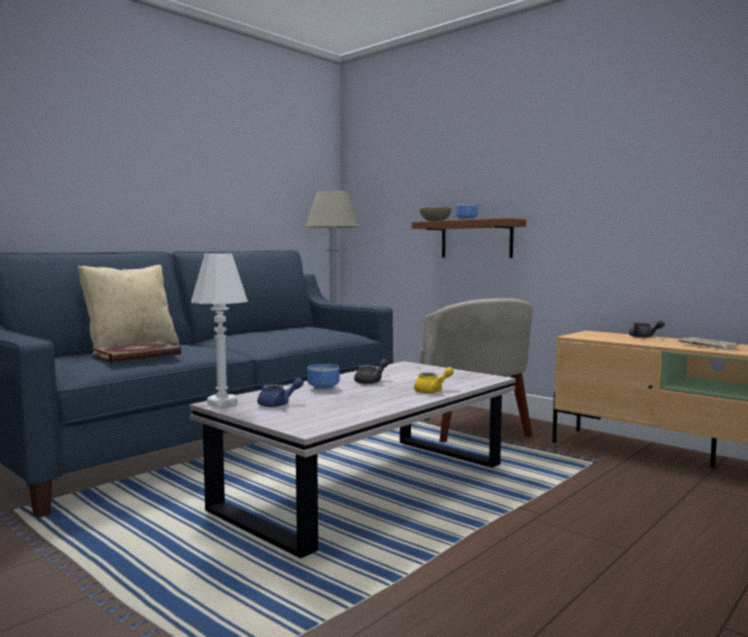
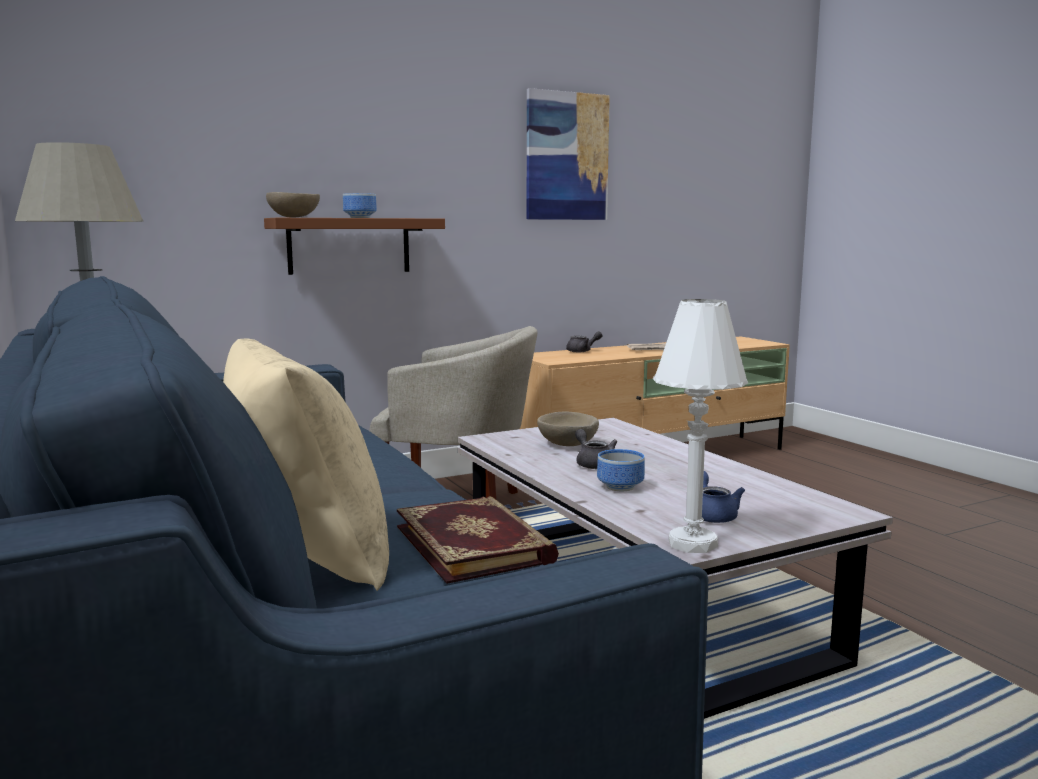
camera: 70 degrees left, 5 degrees up
yellow teapot [414,367,454,393] -> none
none -> picture [527,88,610,220]
none -> beige bowl [537,411,599,446]

